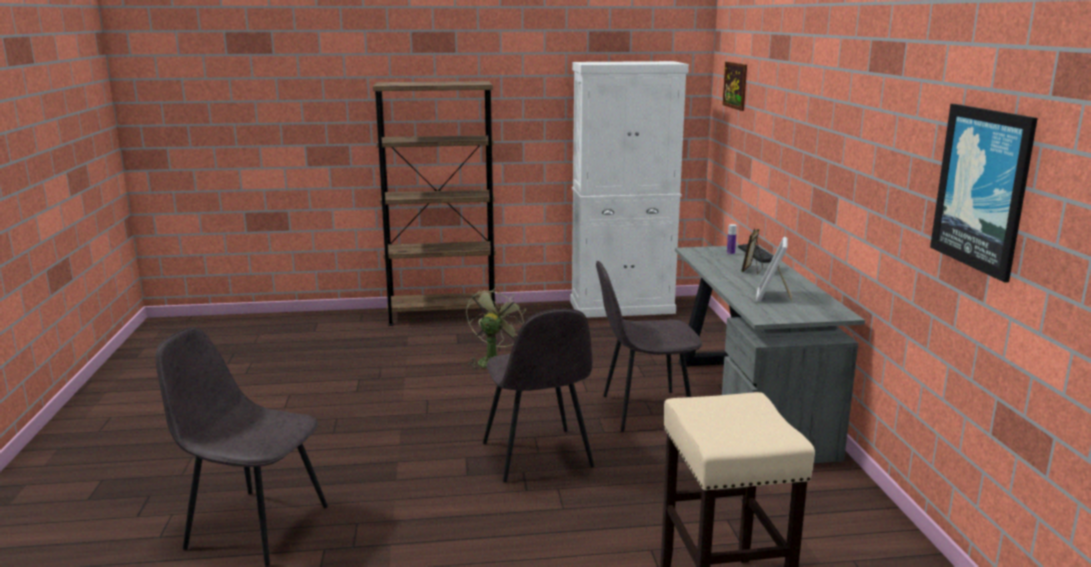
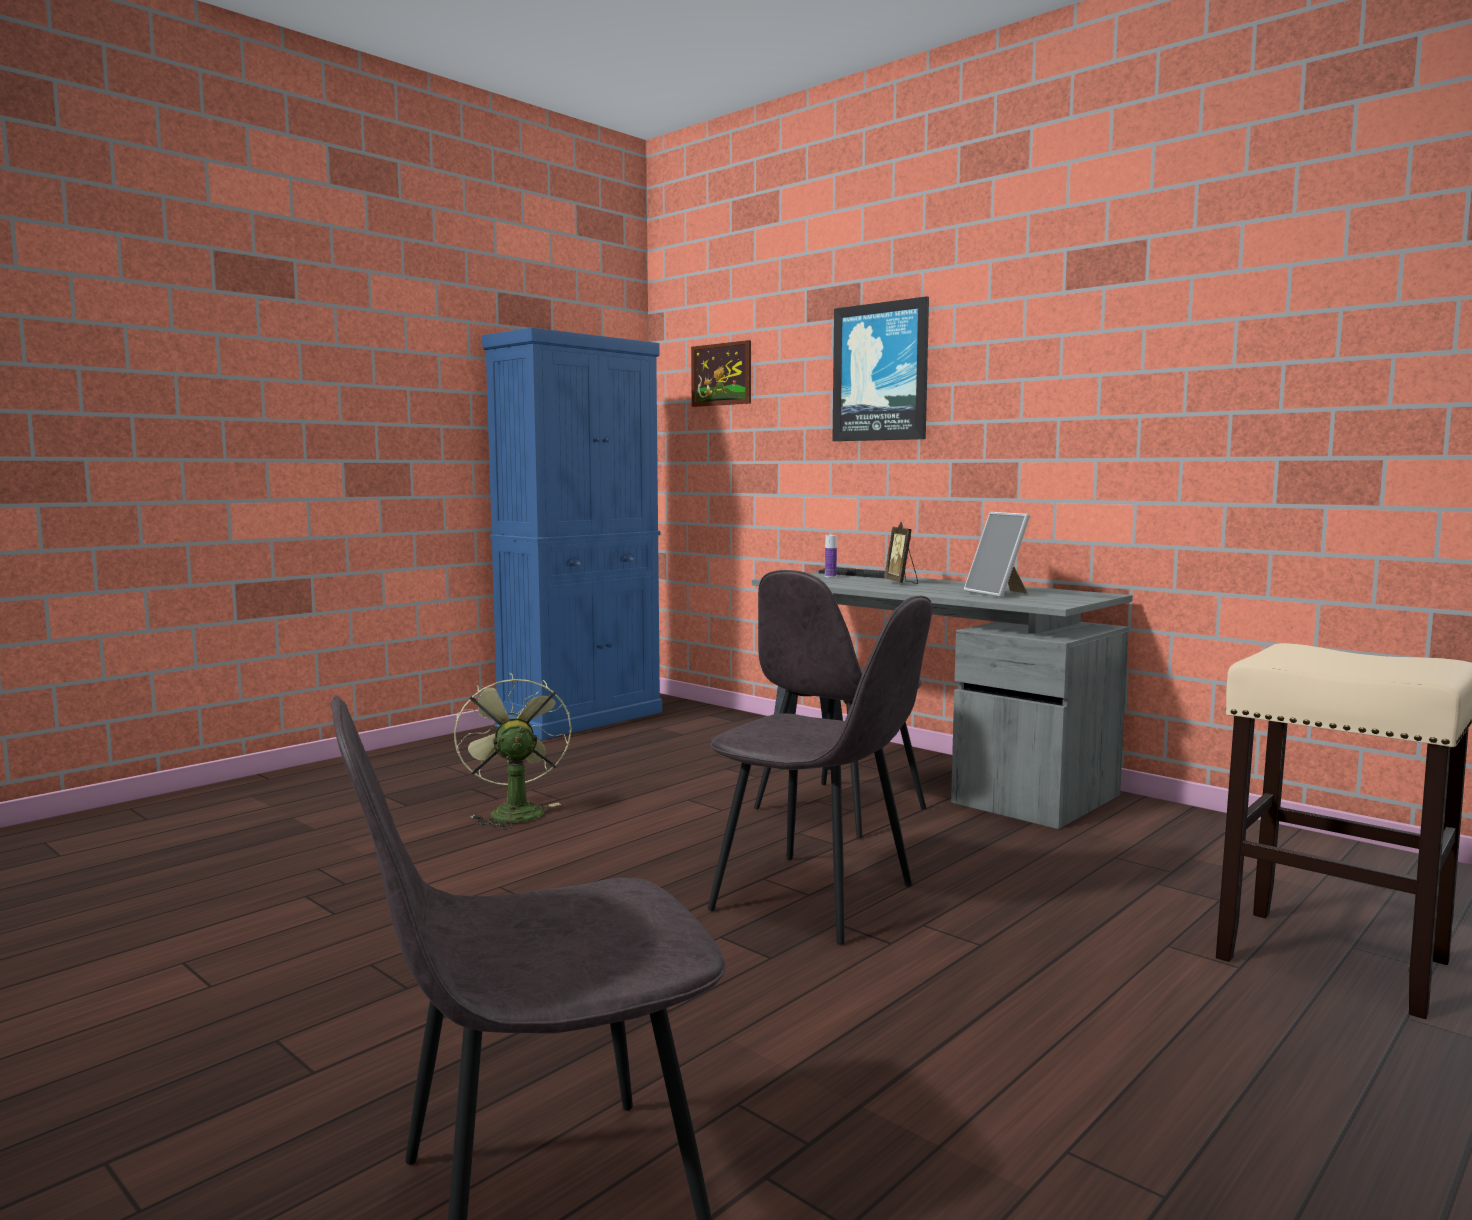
camera: 40 degrees left, 10 degrees down
brown bookcase [373,81,497,326] -> none
white cabinet [570,61,689,318] -> blue cabinet [482,327,662,740]
picture [930,104,1038,283] -> picture moved to [832,296,929,441]

